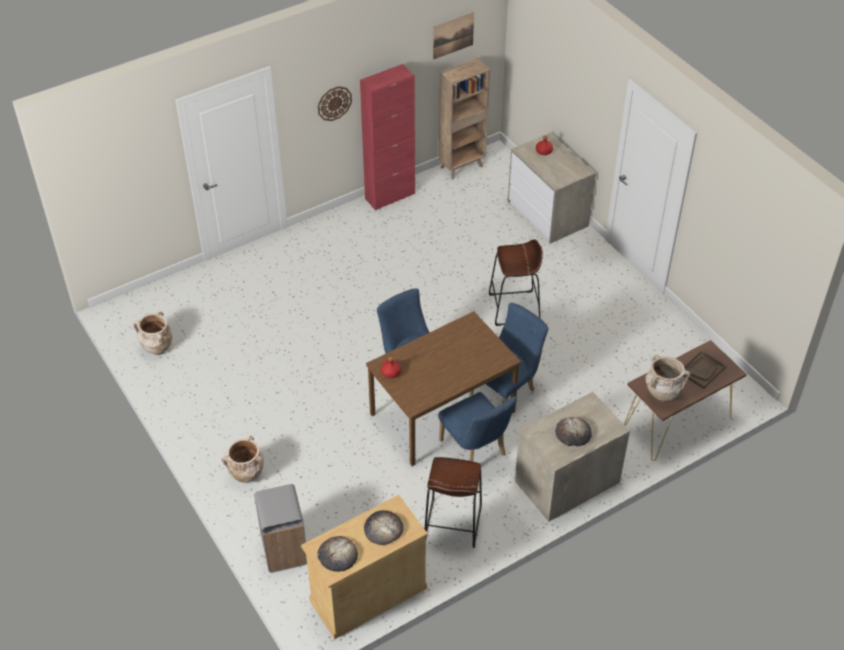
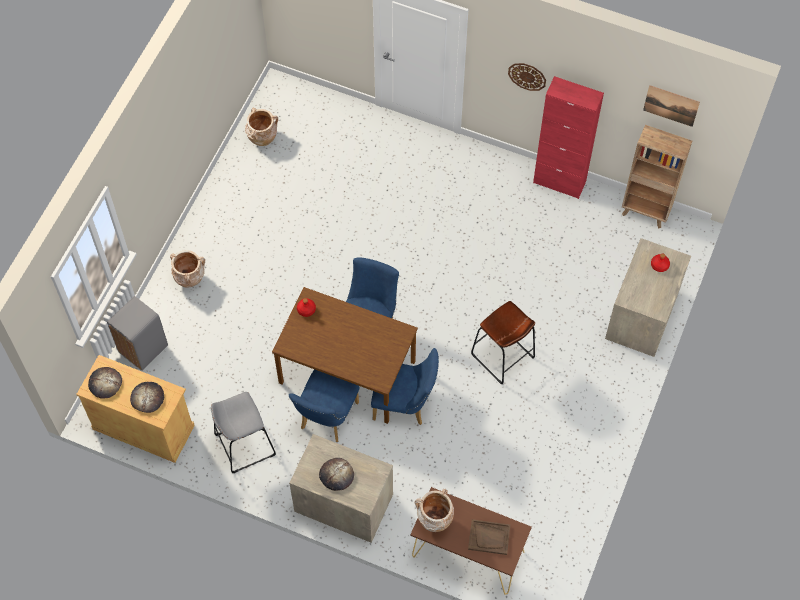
camera: 55 degrees right, 15 degrees up
brown stool [425,457,482,548] -> grey stool [211,392,276,474]

